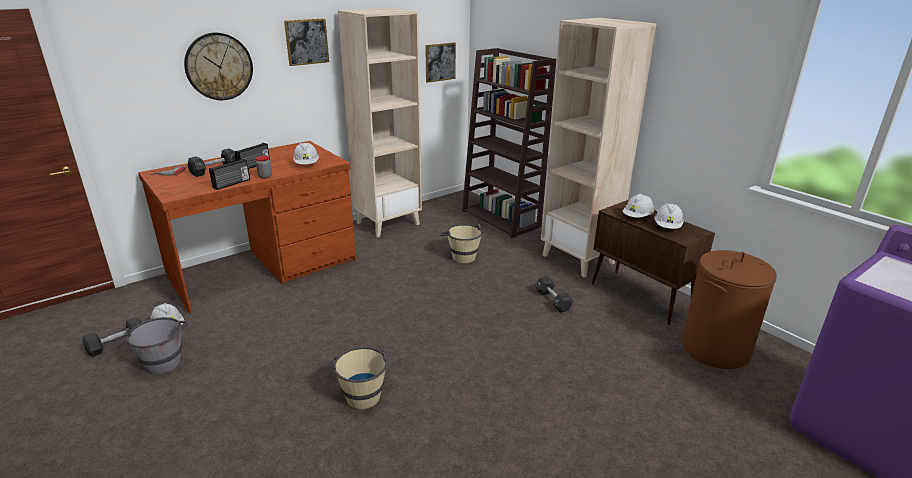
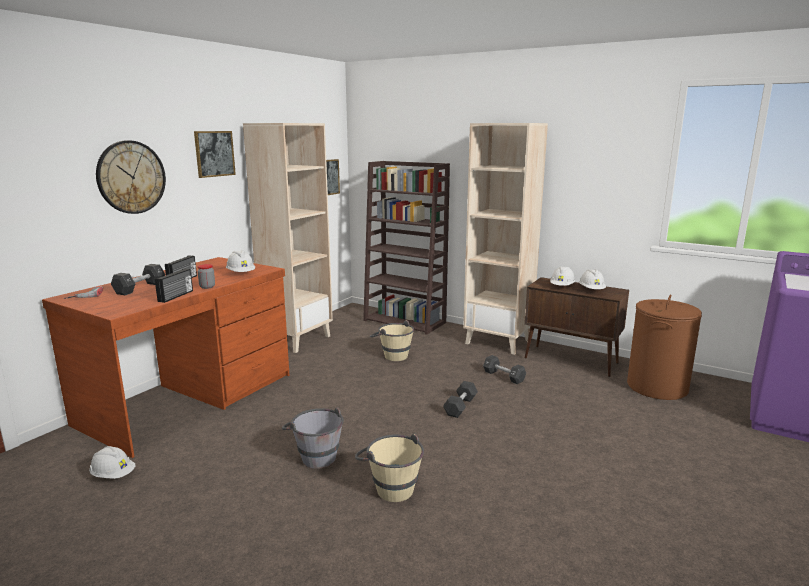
camera: 20 degrees left, 10 degrees down
black dumbbell [83,317,142,357] -> black dumbbell moved to [443,381,478,418]
grey bucket [125,317,188,374] -> grey bucket moved to [282,407,344,469]

